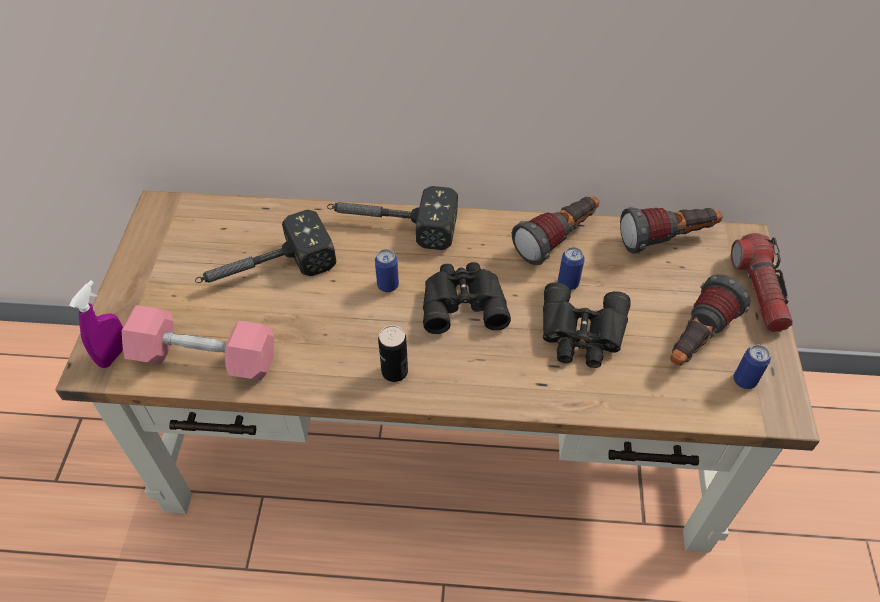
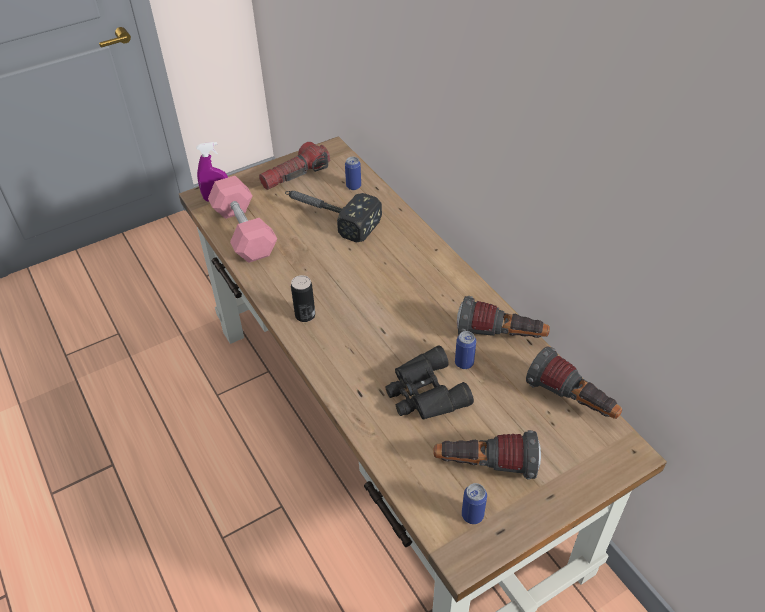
camera: 55 degrees right, 5 degrees down
hammer [327,186,458,250] -> none
can [375,249,399,292] -> can moved to [345,157,361,190]
black binoculars [423,262,511,334] -> none
flashlight [731,233,793,332] -> flashlight moved to [259,142,330,190]

